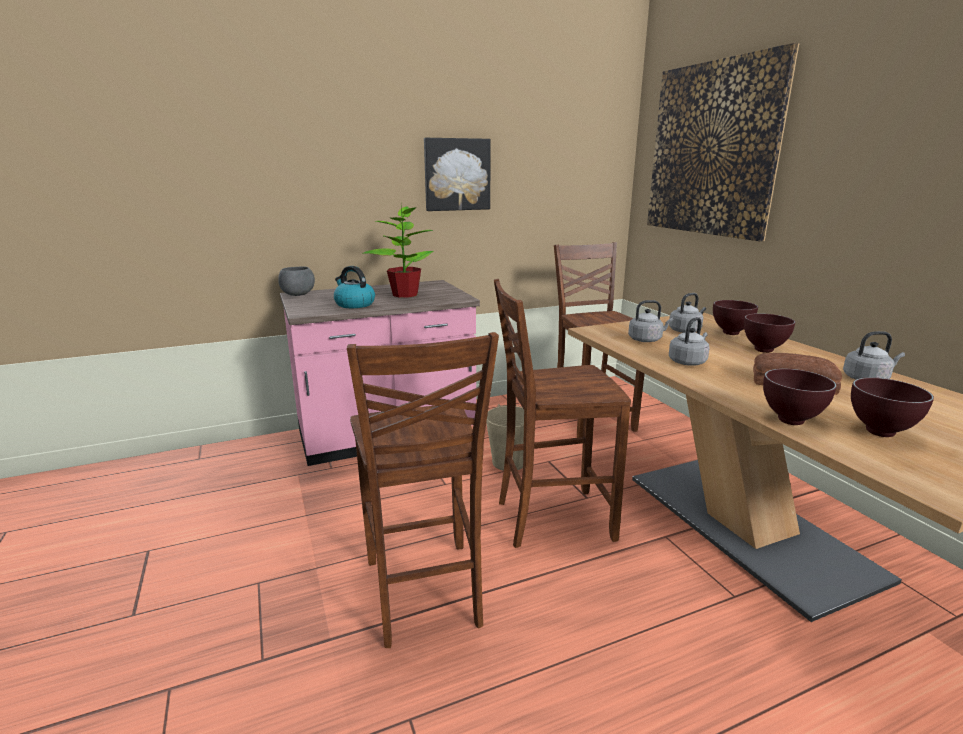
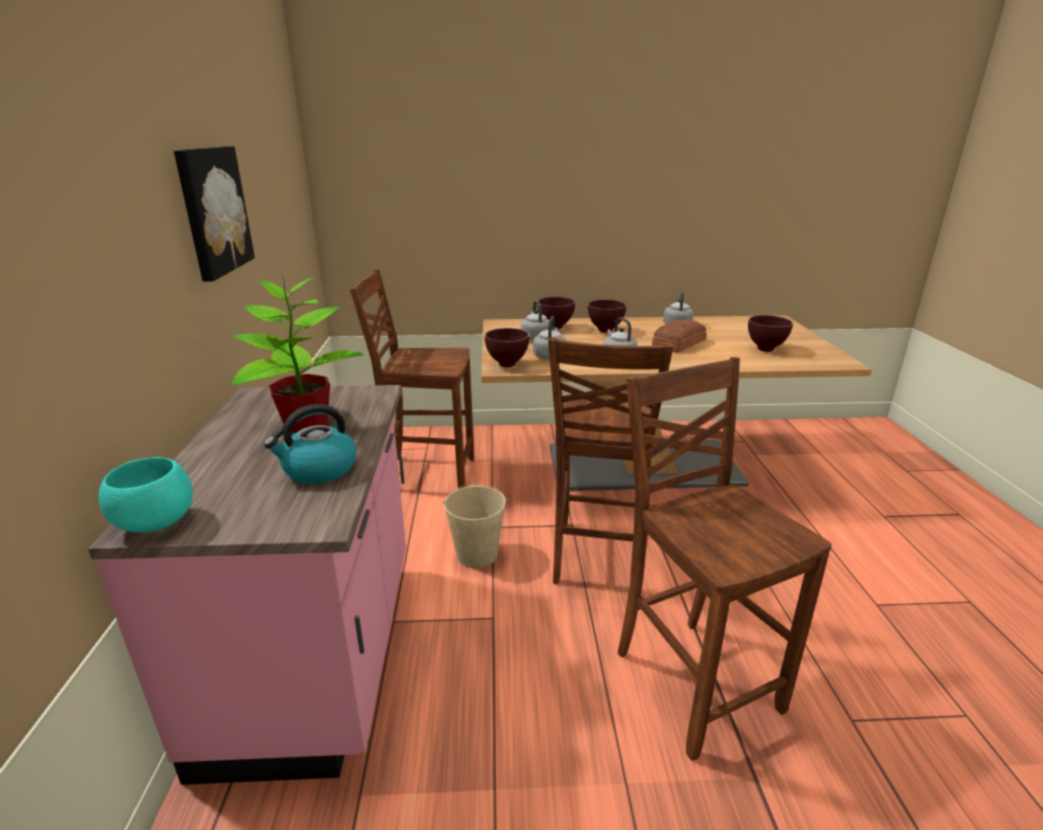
camera: 70 degrees left, 5 degrees up
grey bowl [278,266,315,296] -> turquoise bowl [99,457,193,533]
brown chair [347,332,499,648] -> brown chair turned 120 degrees counterclockwise [618,357,832,761]
picture [647,43,799,241] -> none
brown bowl [763,369,837,425] -> brown bowl moved to [485,328,529,367]

